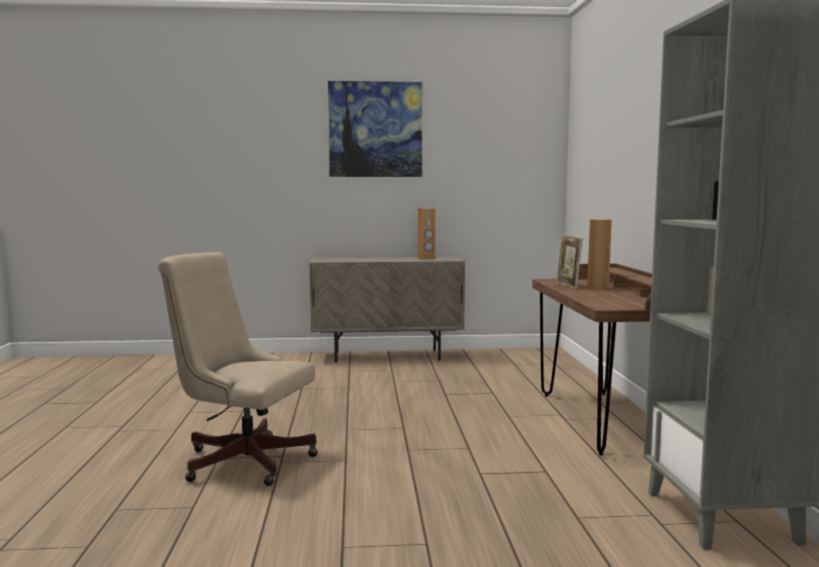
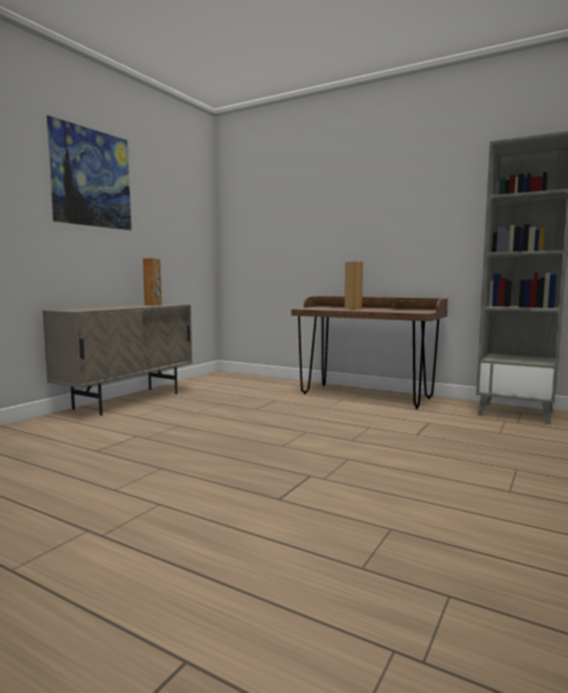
camera: 55 degrees left, 0 degrees up
beige office chair [158,252,318,486] -> none
picture frame [556,235,583,289] -> none

